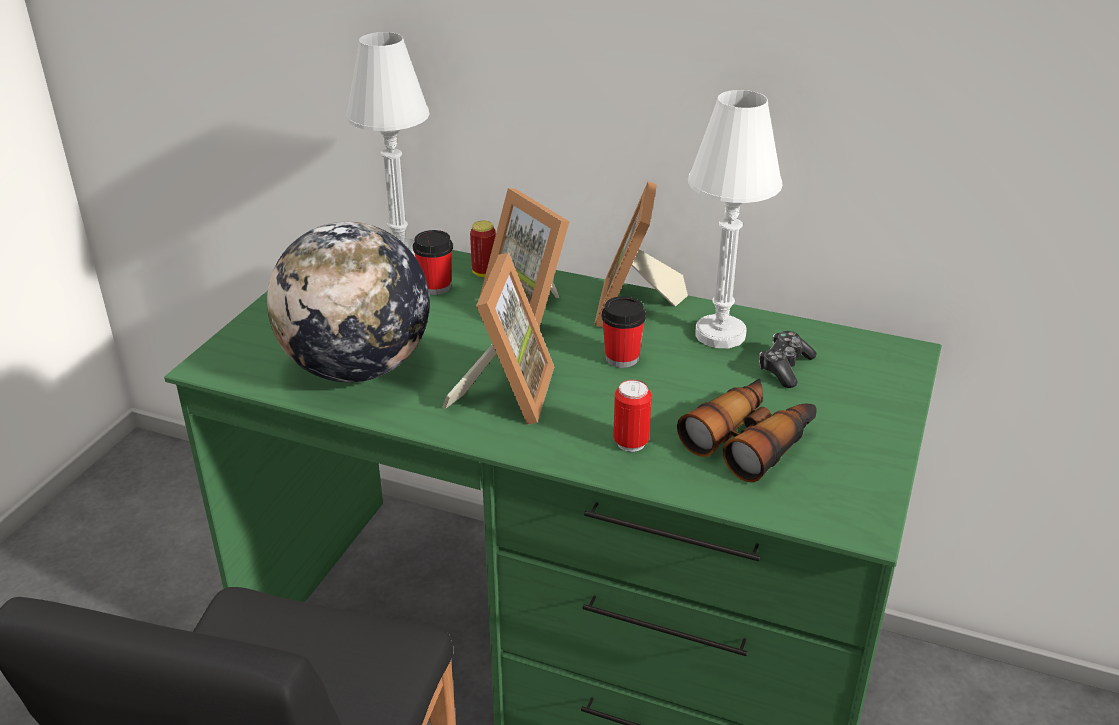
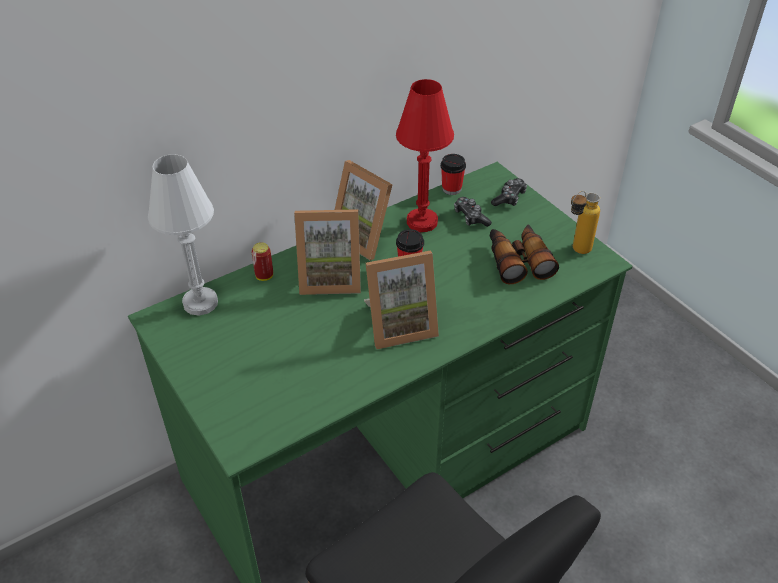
camera: 55 degrees left, 10 degrees up
globe [267,222,430,382] -> none
cup [413,230,453,295] -> cup moved to [441,154,466,195]
picture frame [442,252,554,425] -> picture frame turned 120 degrees clockwise [364,251,439,349]
can [613,380,652,452] -> none
white table lamp [688,90,782,348] -> red table lamp [396,79,454,232]
none -> game controller [491,178,527,206]
none -> bottle [571,191,600,254]

